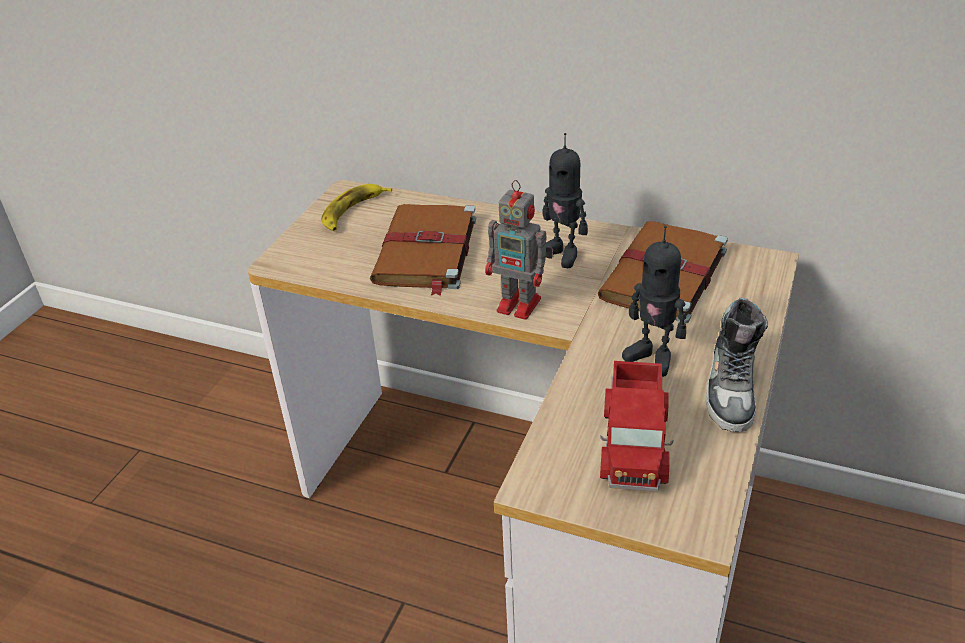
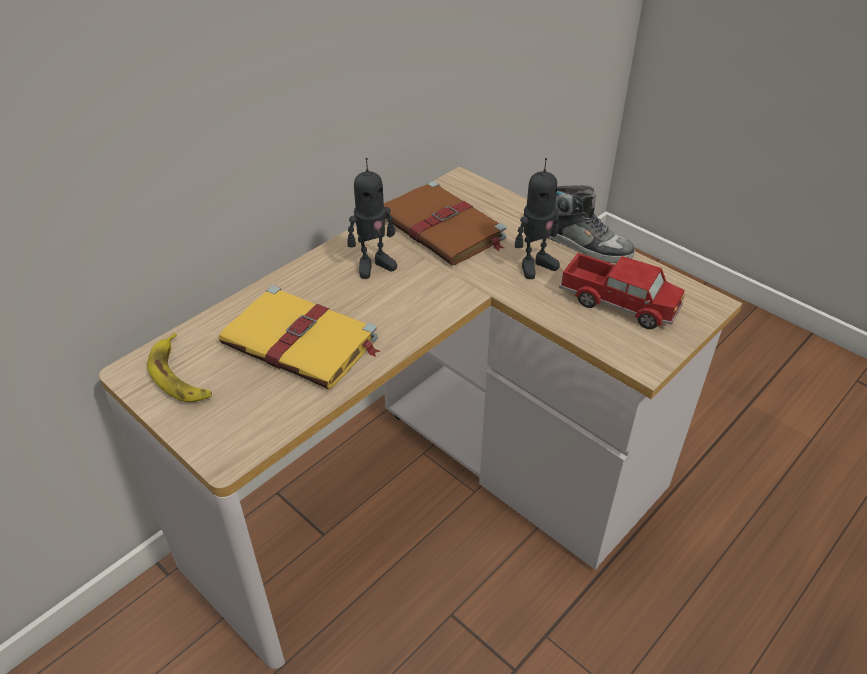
camera: 70 degrees left, 5 degrees up
brown book [370,204,476,296] -> yellow book [219,285,380,389]
toy robot [485,180,553,320] -> none

